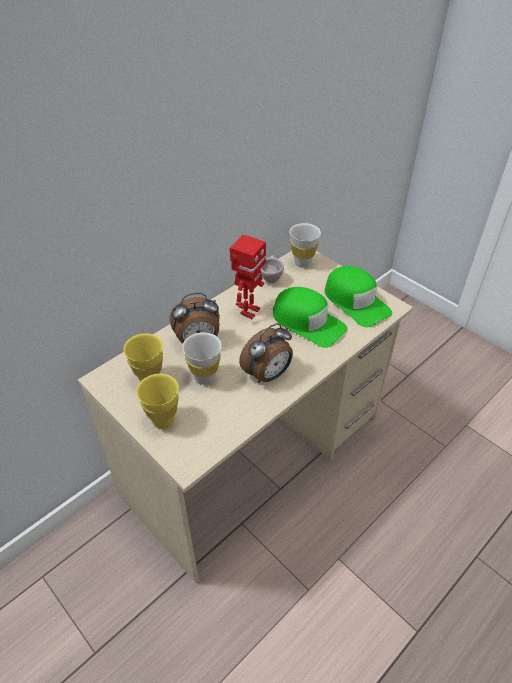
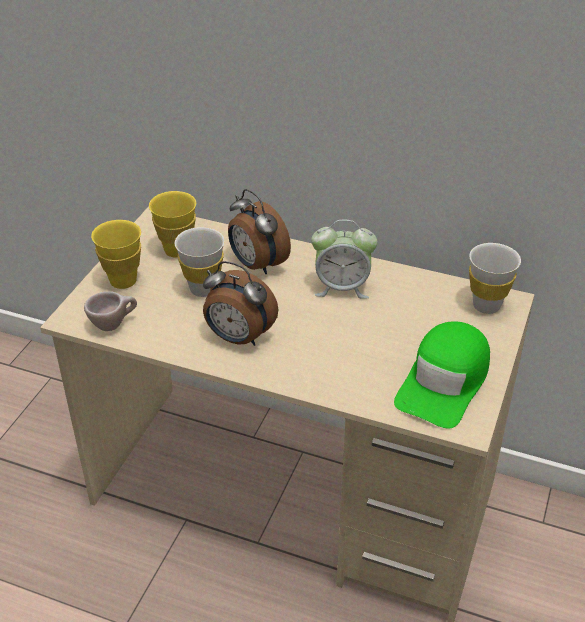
camera: 65 degrees right, 5 degrees down
toy robot [230,234,266,319] -> alarm clock [311,220,378,299]
beige cup [261,255,284,283] -> beige cup moved to [84,291,137,331]
green cap [273,287,347,348] -> none

